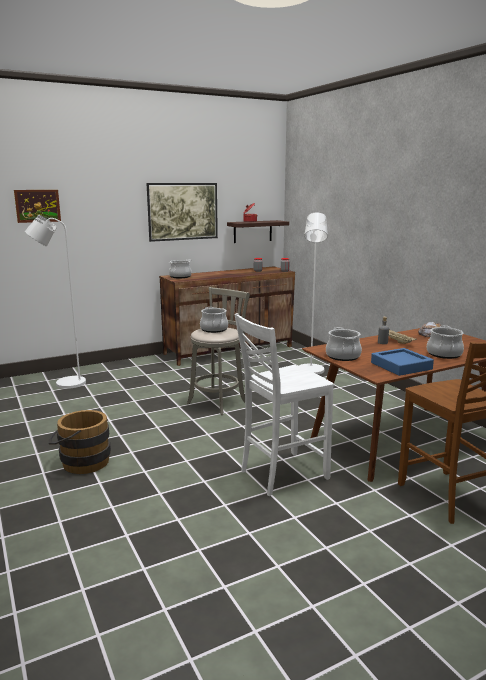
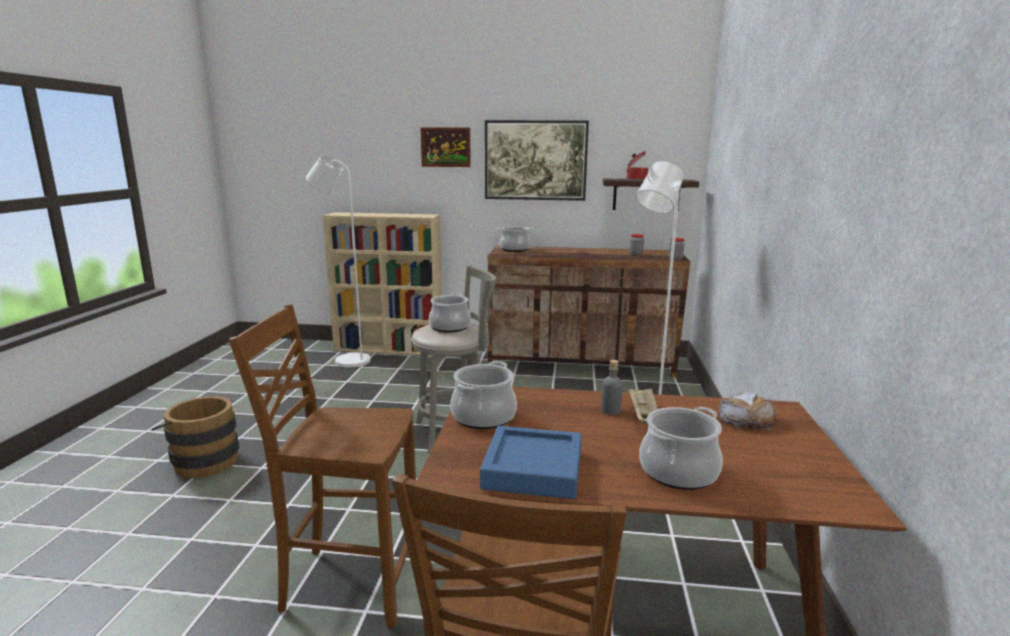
camera: 35 degrees right, 0 degrees up
picture [14,190,61,223] -> picture moved to [420,127,471,167]
white chair [234,313,334,496] -> brown chair [229,304,416,628]
none -> beige bookcase [323,212,442,356]

